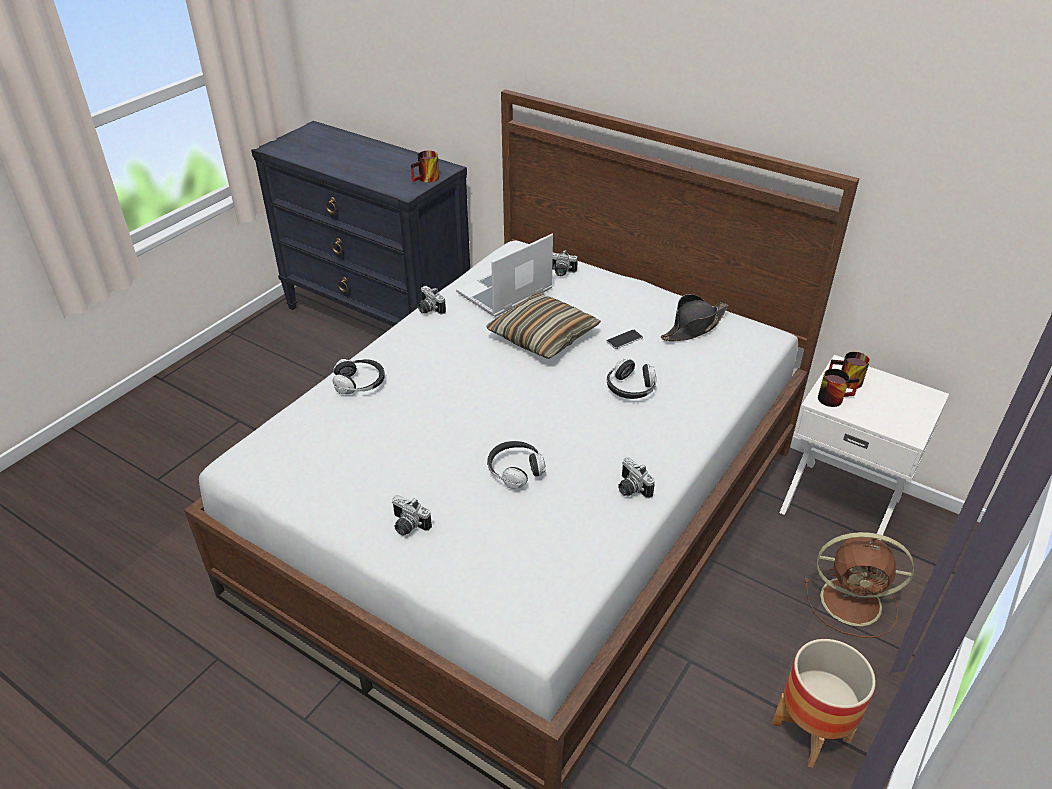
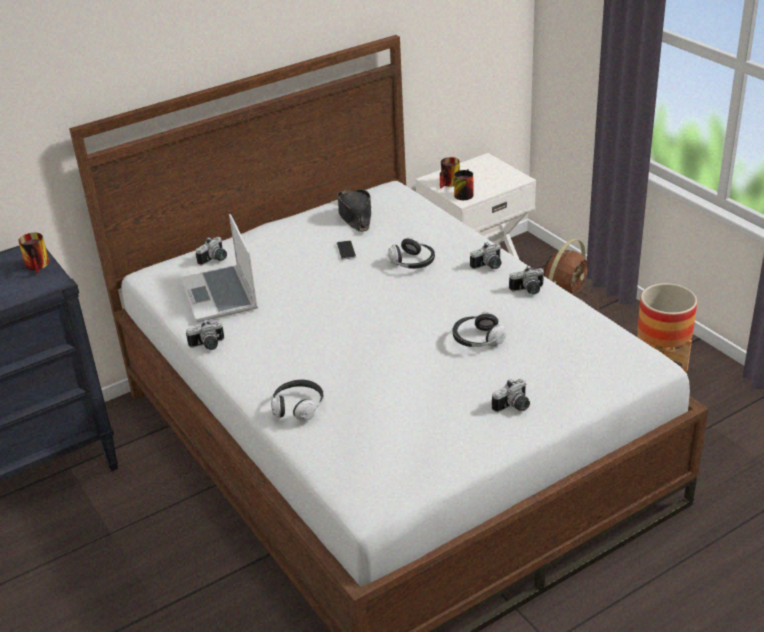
camera: 65 degrees left, 5 degrees down
pillow [486,293,601,359] -> none
none -> camera [470,242,501,269]

